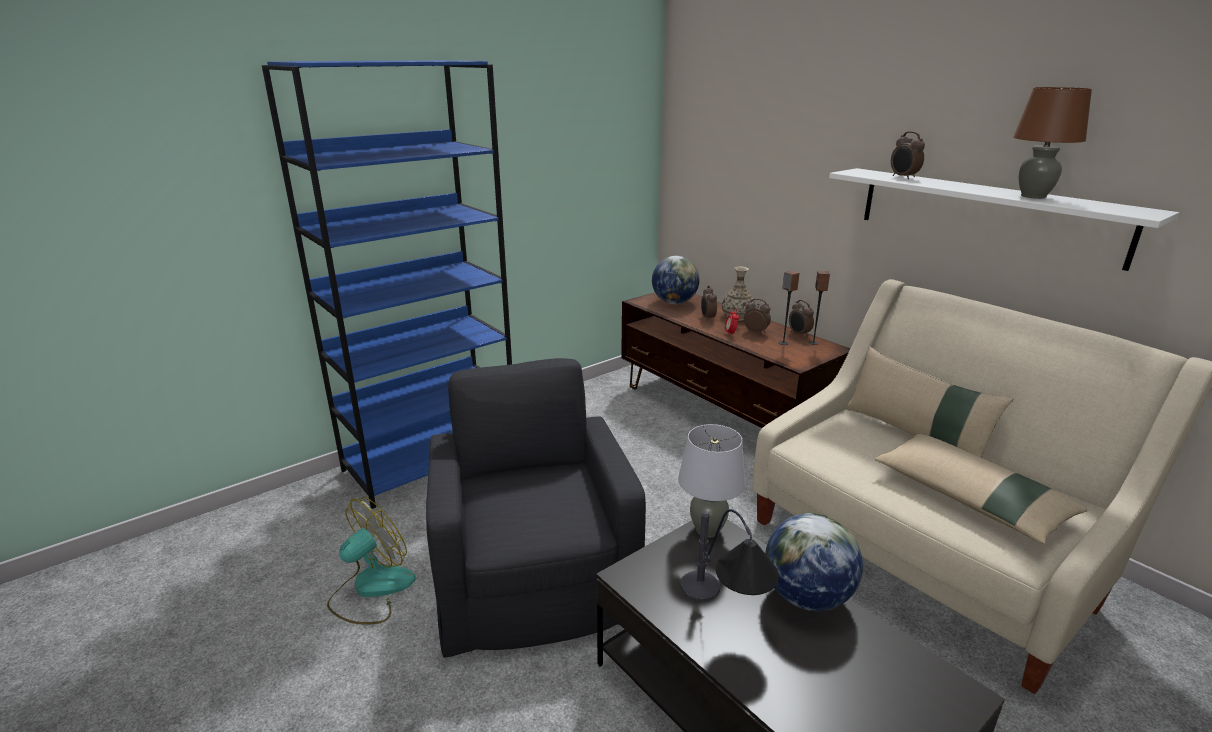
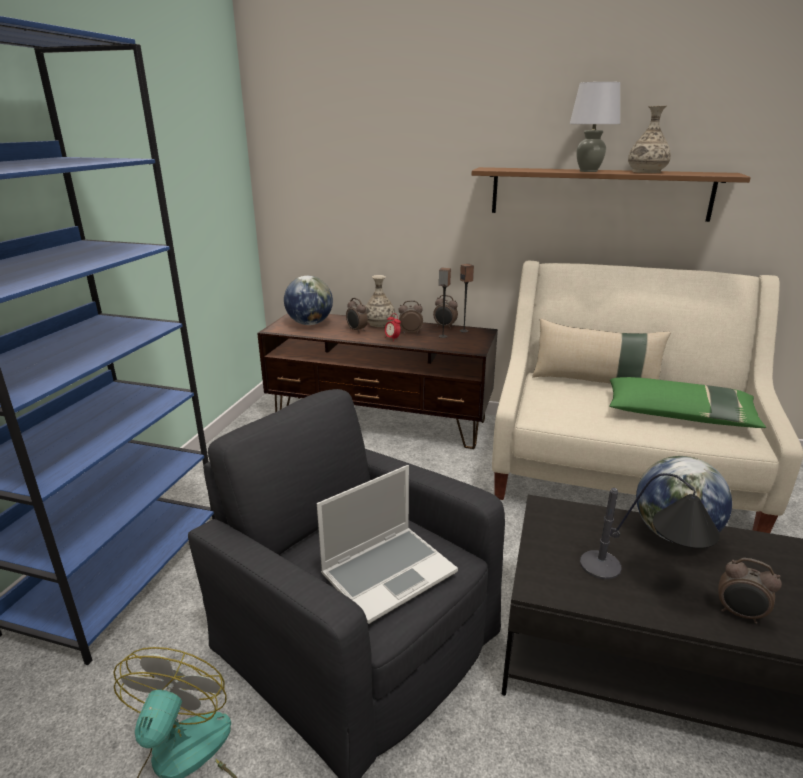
camera: 35 degrees left, 0 degrees up
grey table lamp [678,424,746,537] -> grey table lamp moved to [570,82,621,172]
white shelf [829,168,1179,271] -> brown shelf [472,167,751,222]
beige pillow [875,434,1087,544] -> green pillow [609,377,766,428]
alarm clock [891,131,925,179] -> alarm clock moved to [718,558,782,624]
brown table lamp [1013,87,1092,199] -> vase [628,106,671,173]
none -> laptop [317,465,458,624]

